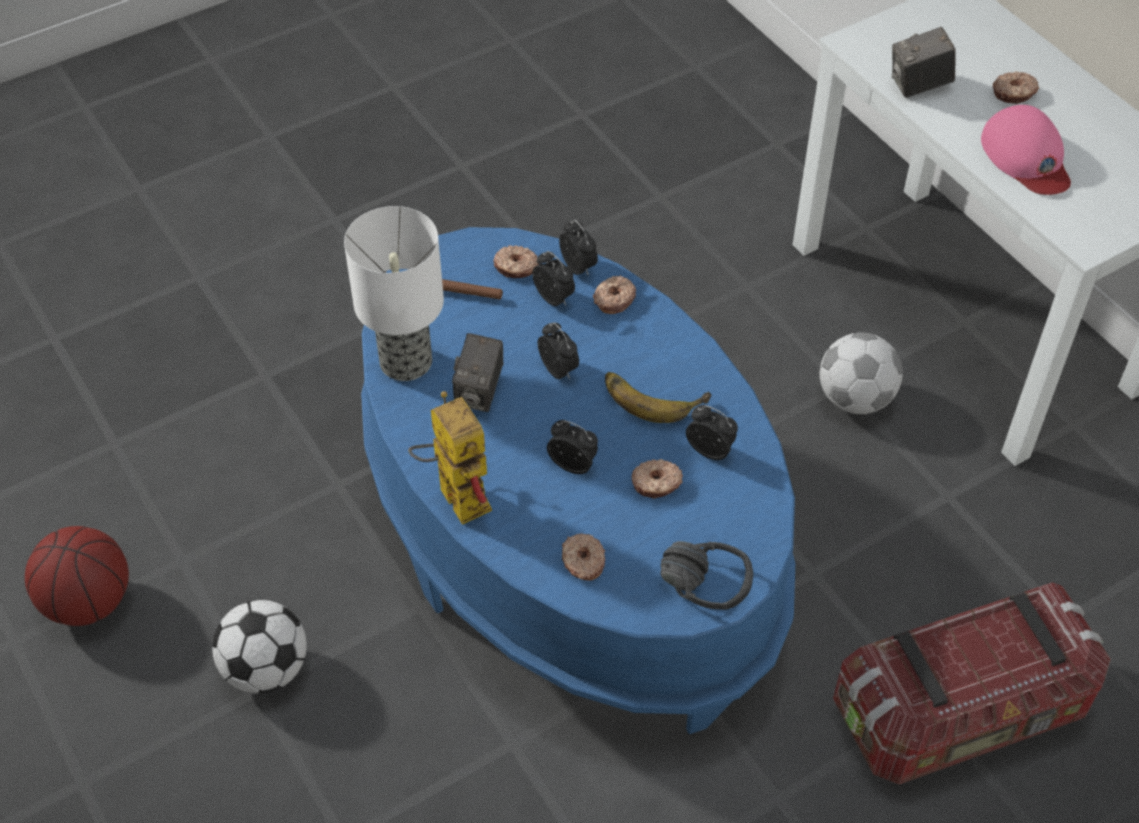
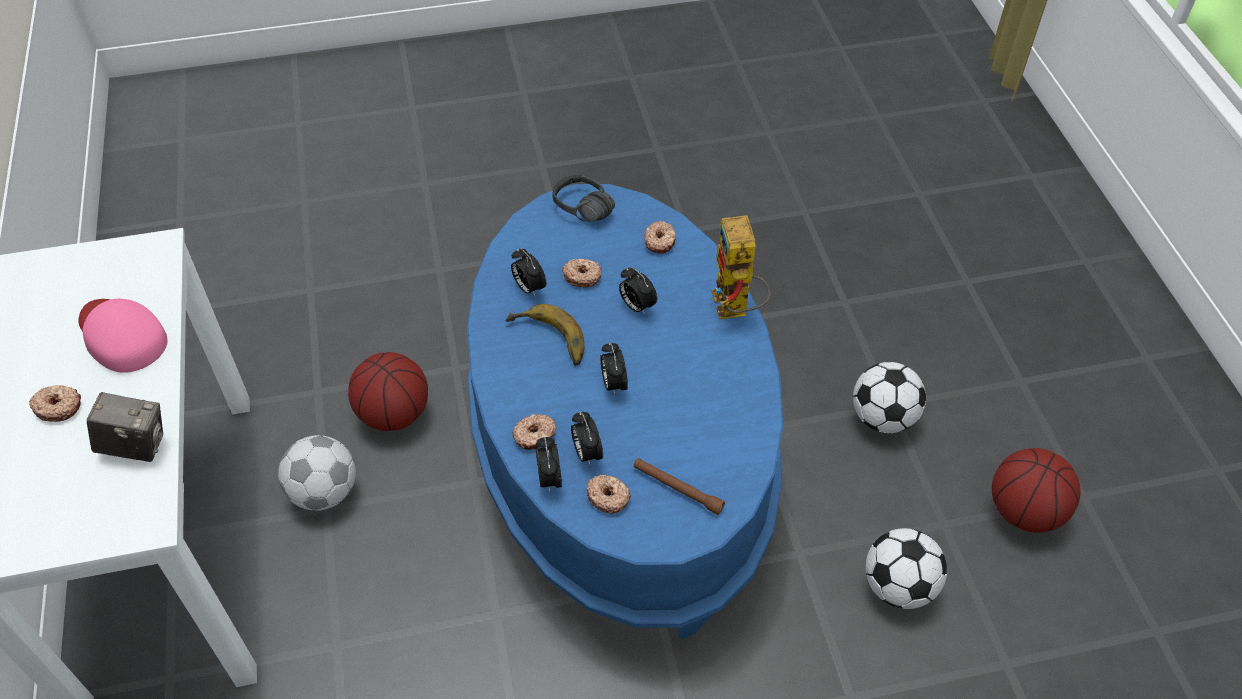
camera: 160 degrees left, 0 degrees up
table lamp [344,206,444,381] -> none
camera [452,333,503,412] -> none
storage box [833,582,1111,784] -> none
pink cap [981,105,1071,195] -> pink cap turned 45 degrees counterclockwise [78,299,168,373]
none -> basketball [348,352,428,431]
none -> football [865,528,947,609]

